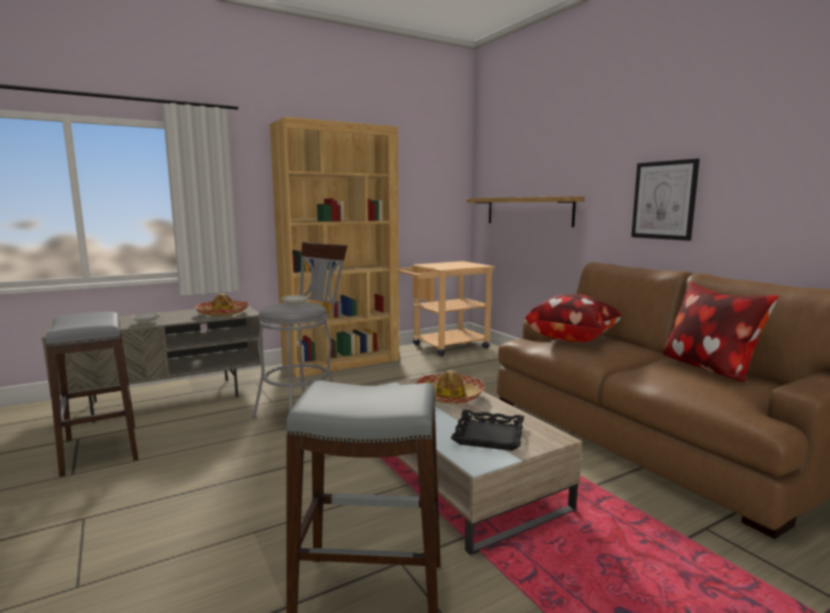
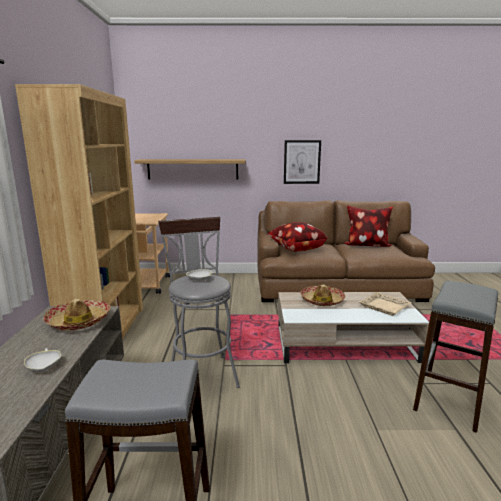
camera: 60 degrees left, 5 degrees up
black tray [451,410,524,451] -> beige tray [359,292,412,316]

